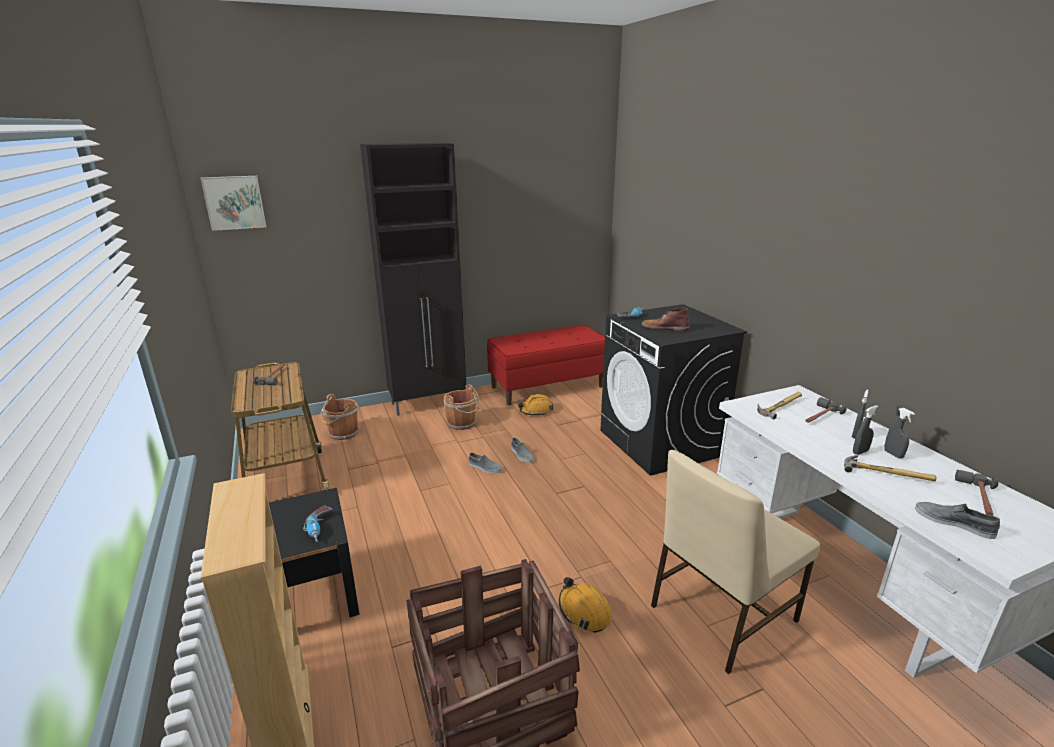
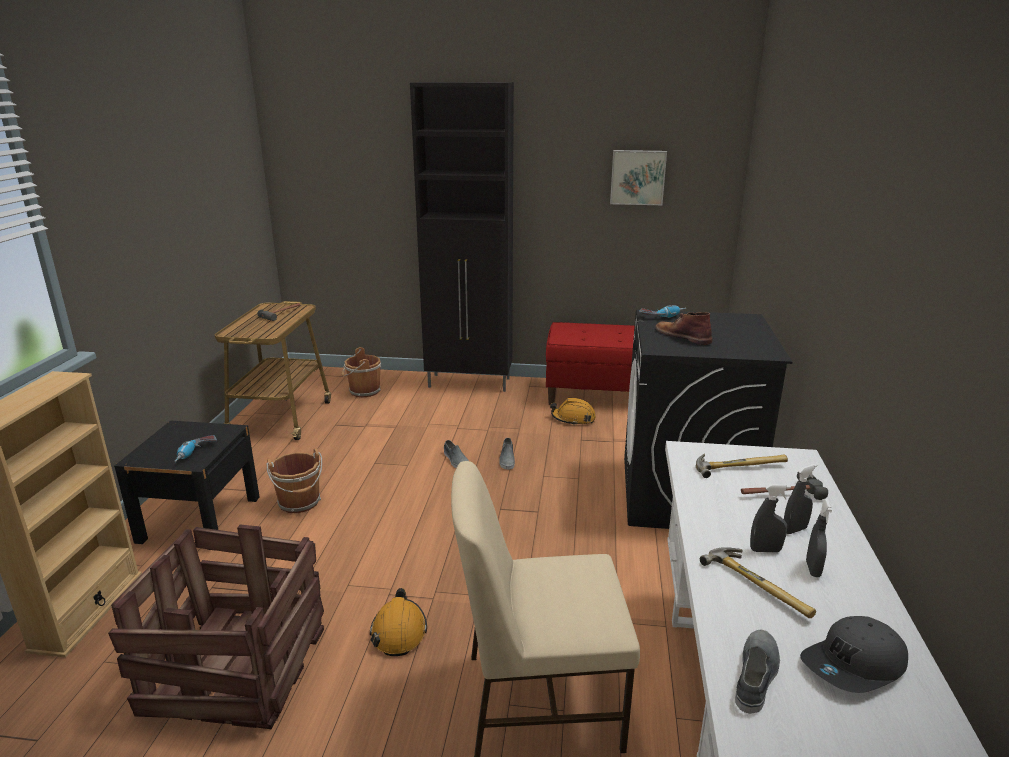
camera: 30 degrees right, 0 degrees up
picture [200,176,266,231] -> picture moved to [610,150,667,205]
brown bucket [444,384,480,430] -> brown bucket moved to [267,448,322,513]
grey shoe [915,502,1000,539] -> grey shoe turned 45 degrees clockwise [735,629,780,714]
hammer [955,470,998,516] -> grey cap [800,616,908,693]

